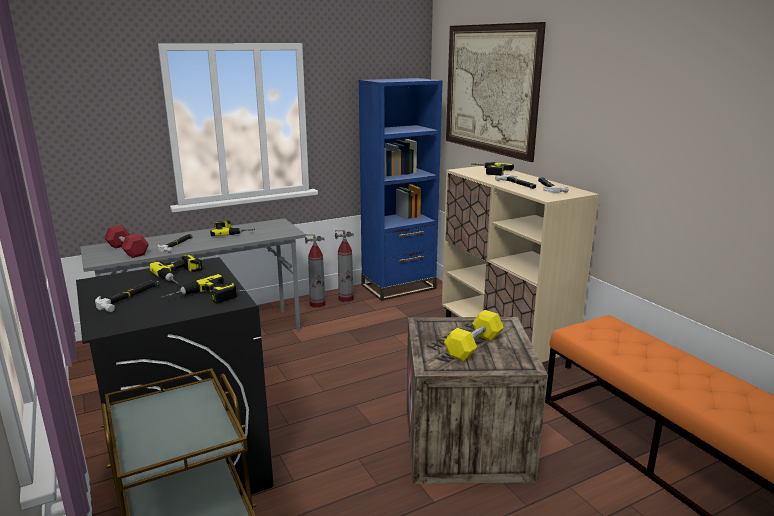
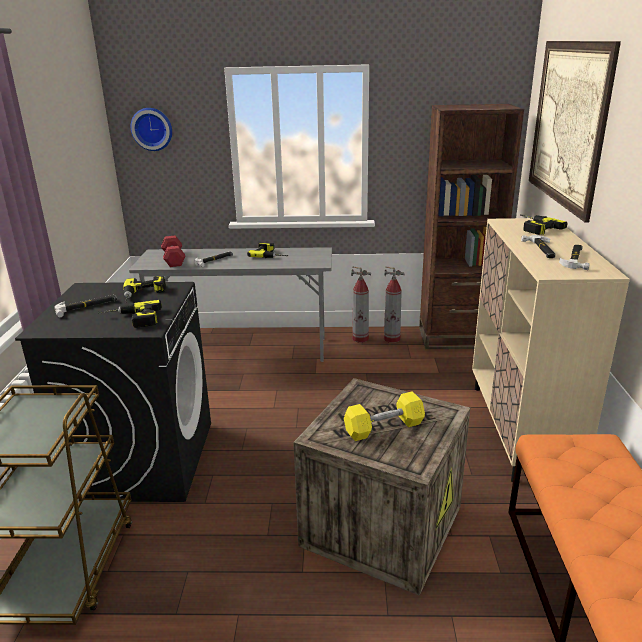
camera: 30 degrees right, 5 degrees up
blue bookcase [359,78,443,301] -> brown bookcase [419,104,524,349]
none -> wall clock [131,108,172,151]

